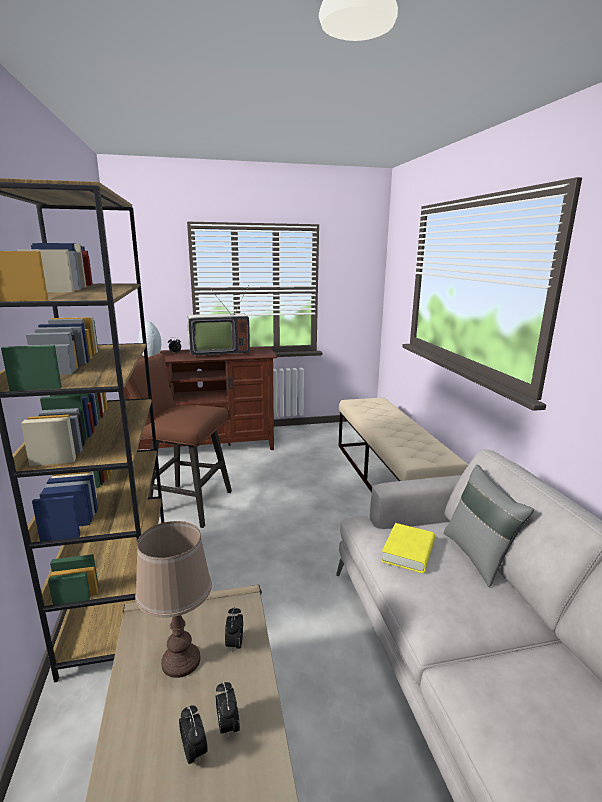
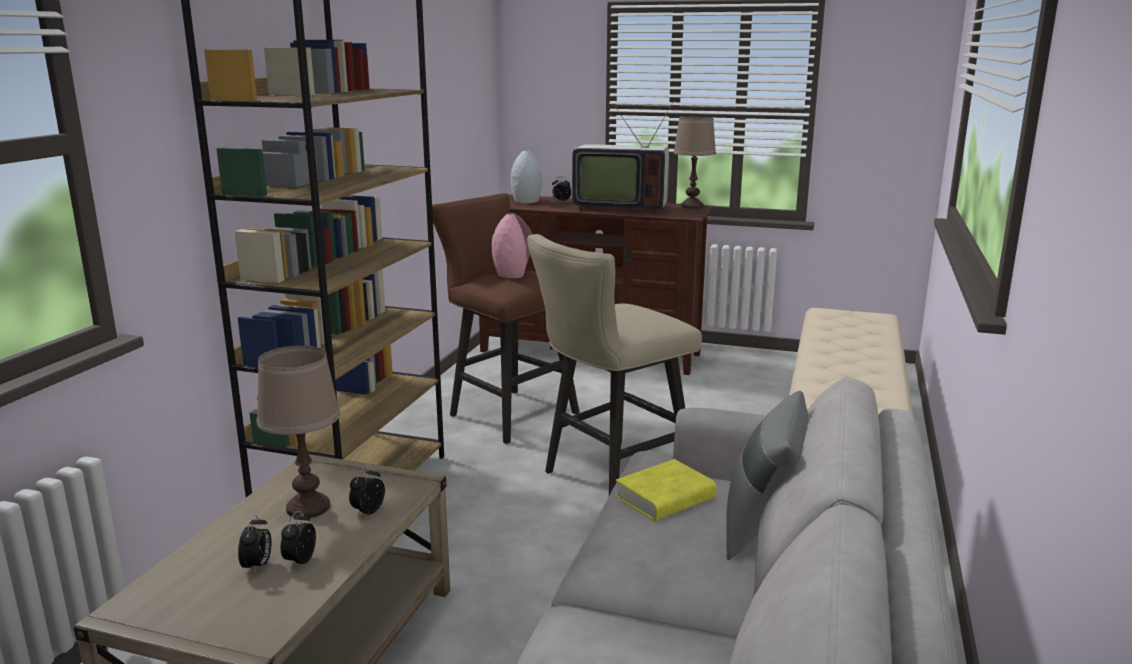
camera: 30 degrees right, 0 degrees up
none -> pink vase [492,213,532,278]
none -> beige stool [527,234,702,495]
none -> brown table lamp [673,117,716,209]

